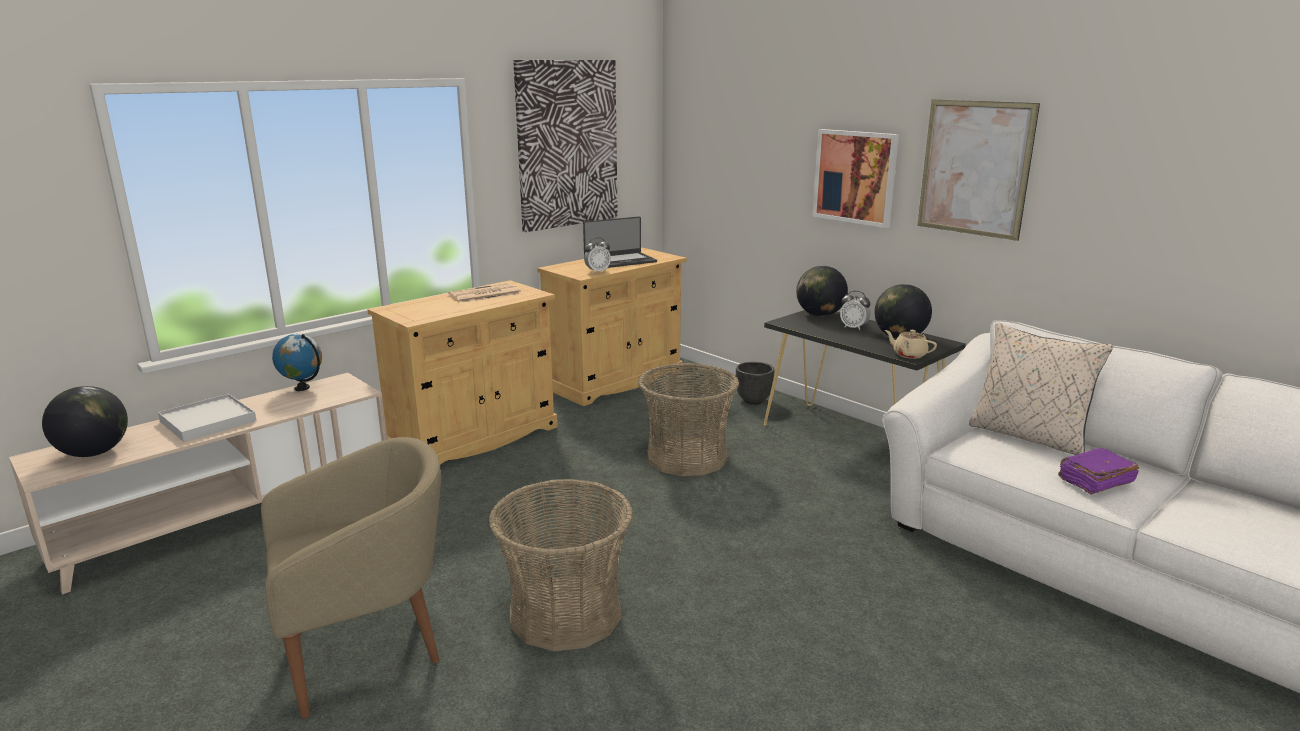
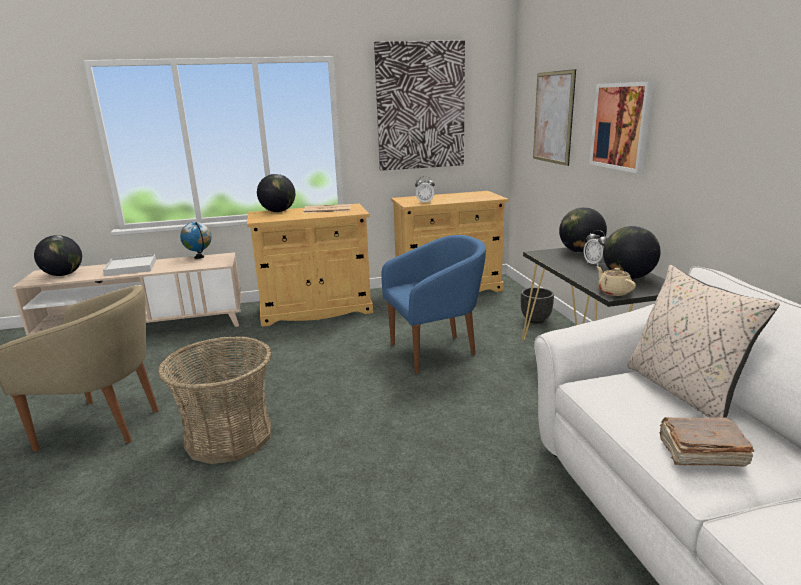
camera: 30 degrees right, 0 degrees up
laptop [583,216,657,268] -> none
basket [638,363,739,476] -> blue armchair [382,235,486,374]
picture [918,100,1040,241] -> picture moved to [533,69,576,166]
purple book [1058,448,1139,494] -> brown book [659,417,754,466]
none -> globe [257,174,295,212]

